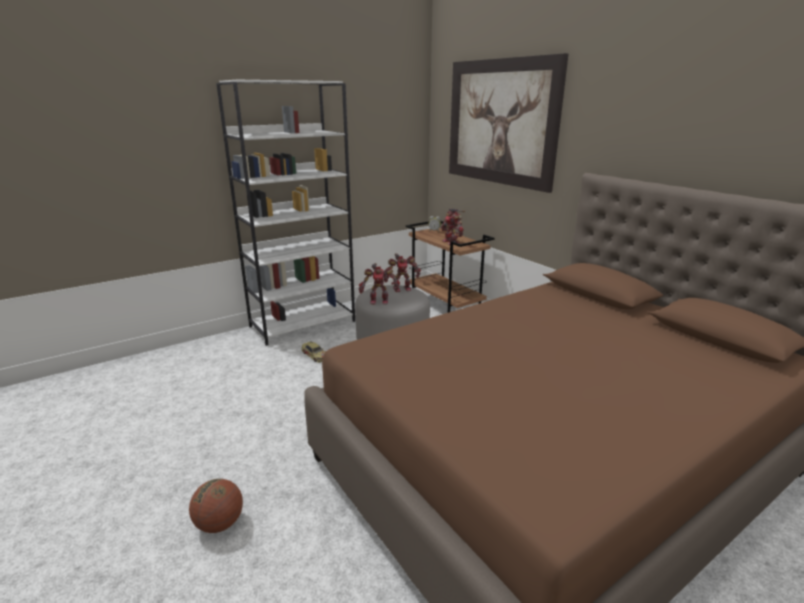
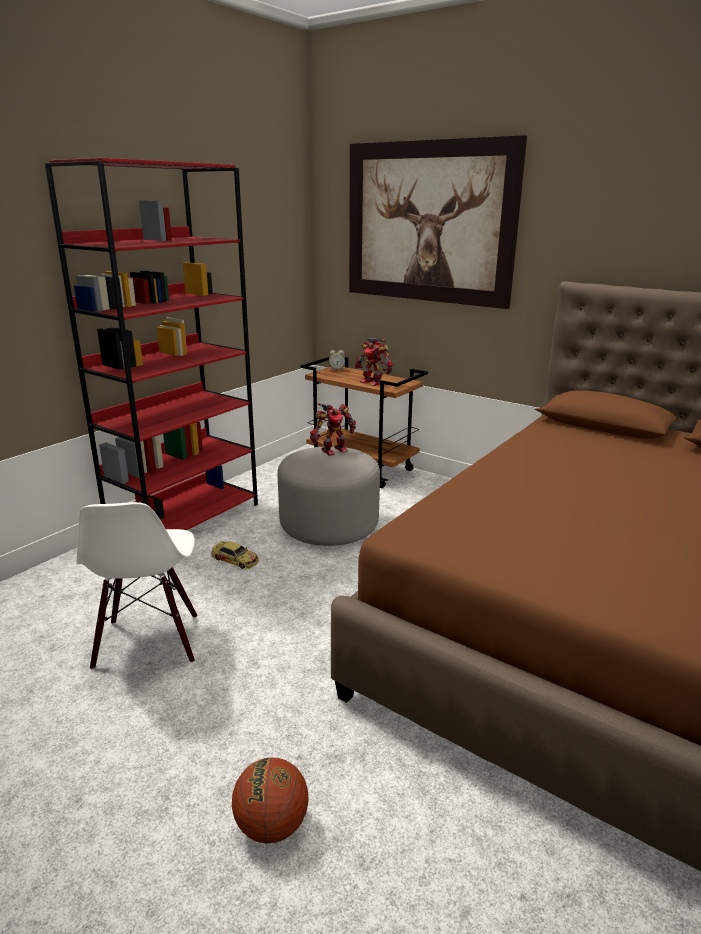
camera: 20 degrees left, 0 degrees up
white bookcase [216,80,355,346] -> red bookcase [45,158,258,530]
toy robot [359,263,400,304] -> none
none -> white chair [76,502,197,670]

